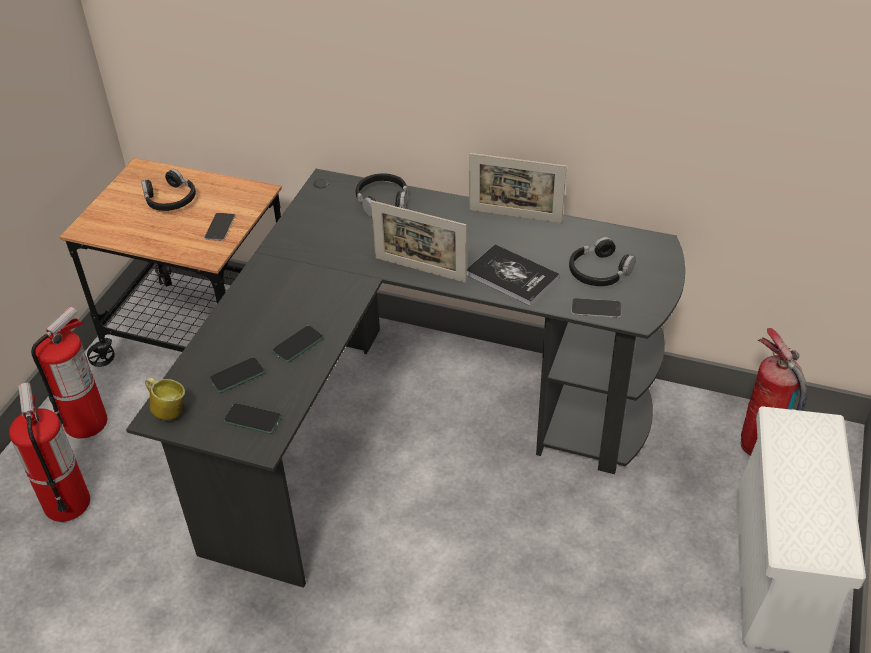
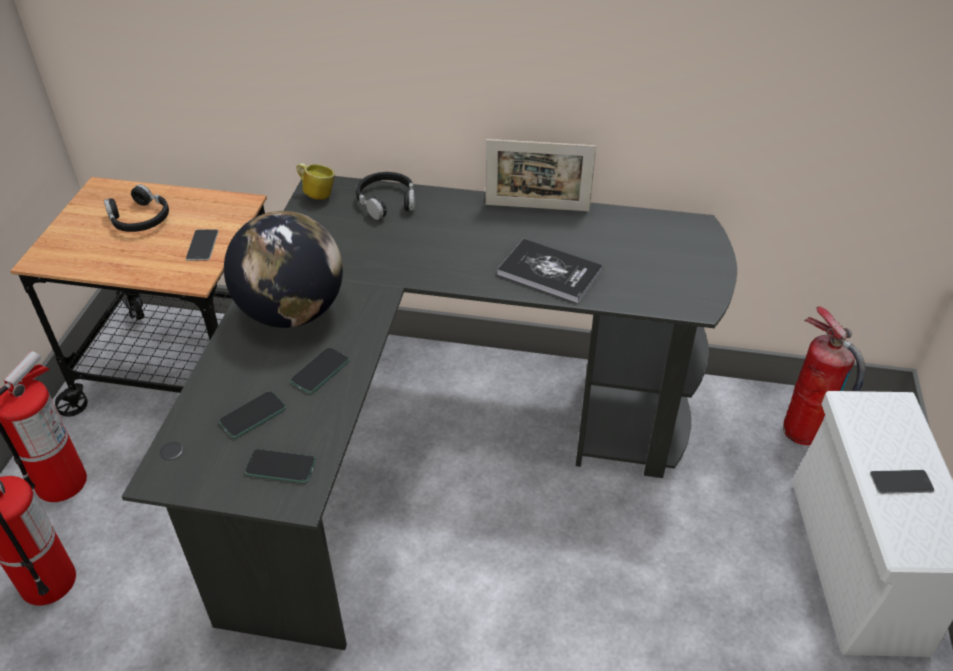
camera: 10 degrees left, 0 degrees up
mug [145,378,185,420] -> mug moved to [296,163,335,200]
picture frame [371,201,467,283] -> none
black headphones [569,237,636,286] -> none
phone [571,298,621,318] -> phone moved to [870,470,935,494]
none -> globe [224,211,343,328]

